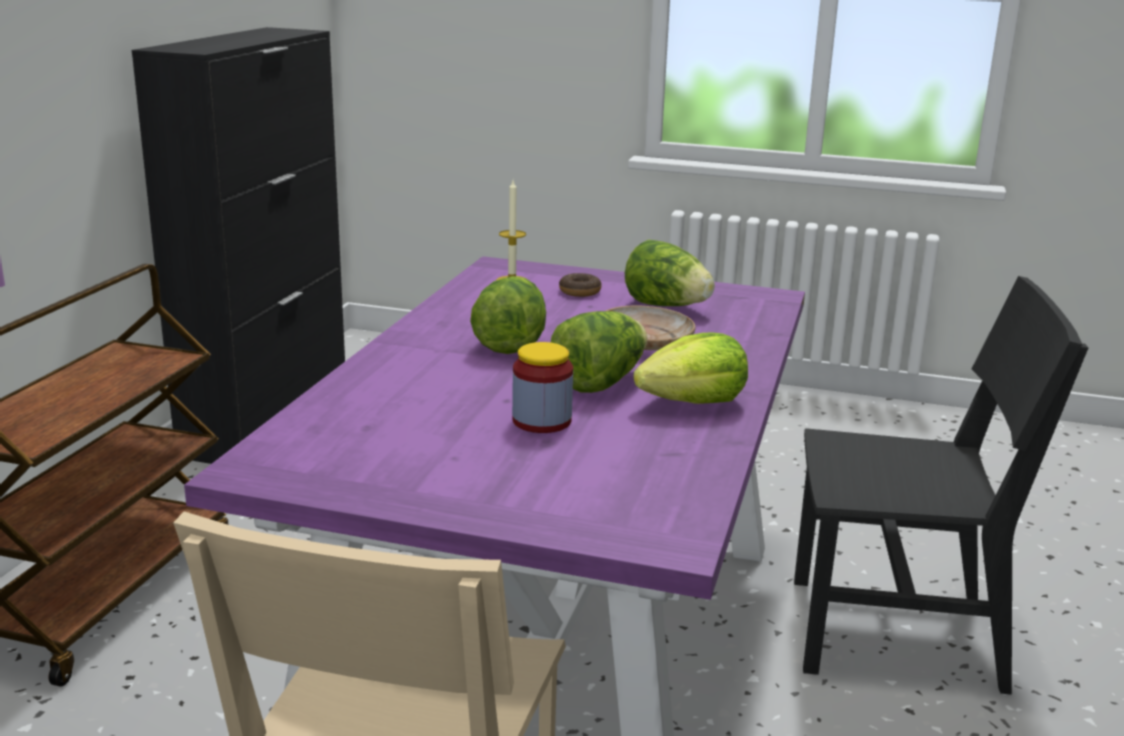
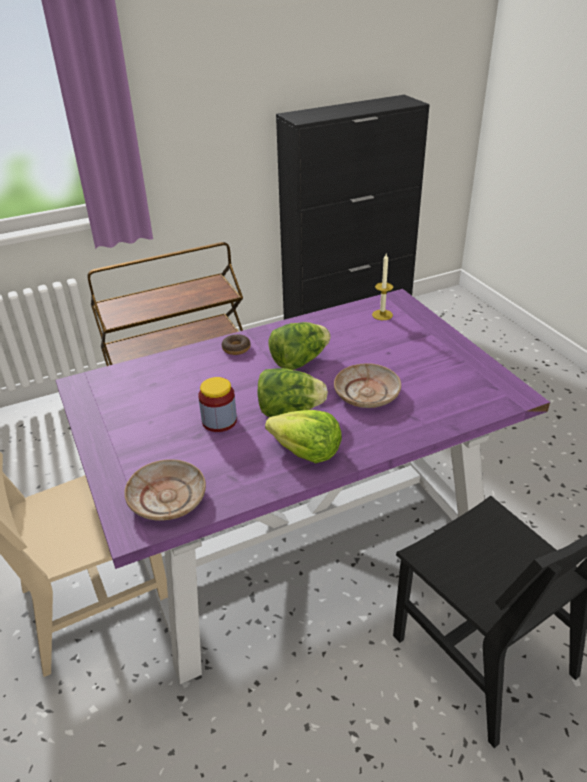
camera: 50 degrees right, 15 degrees up
donut [559,273,602,297] -> donut moved to [222,334,251,355]
lettuce [625,240,715,306] -> none
none -> beige plate [124,459,206,521]

